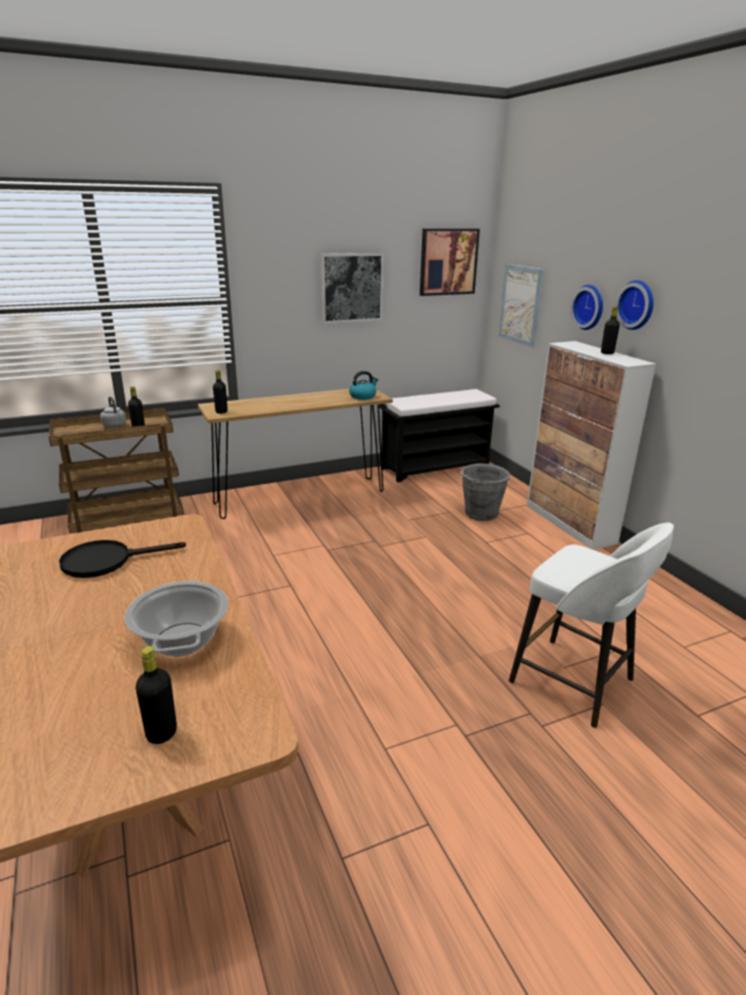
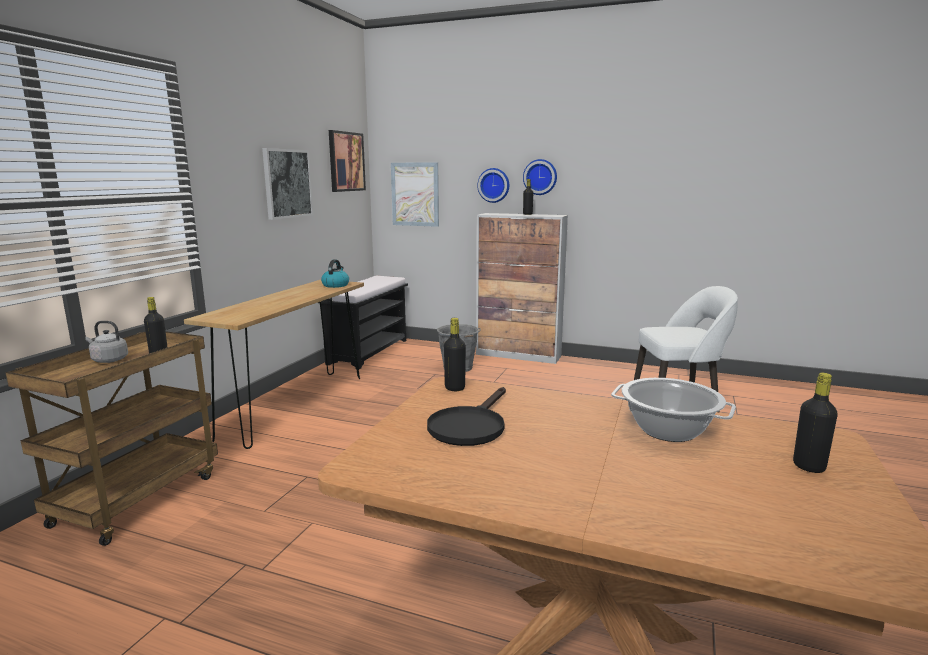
camera: 45 degrees left, 10 degrees down
black bottle [213,370,228,414] -> black bottle moved to [444,318,466,391]

